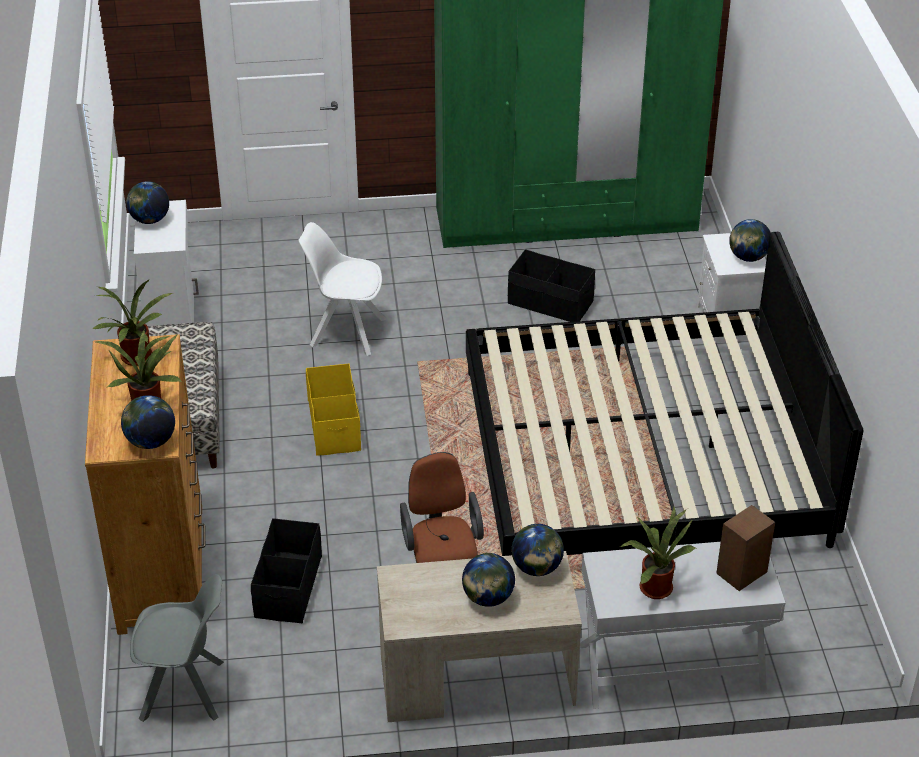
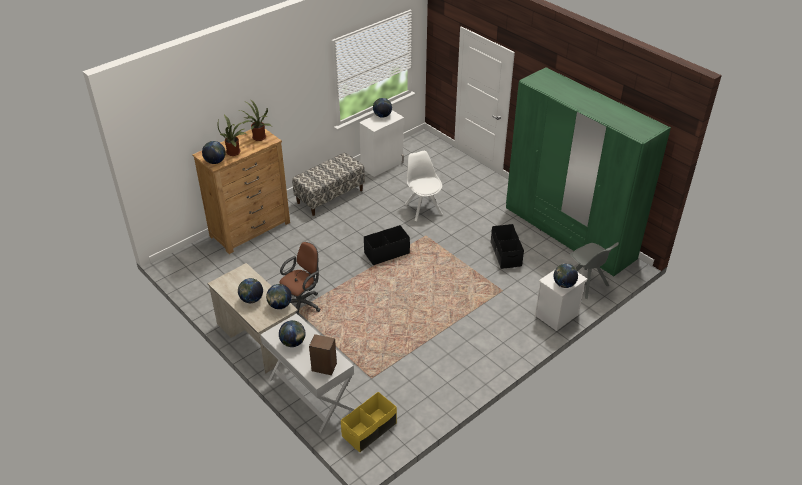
camera: 55 degrees right, 0 degrees up
grey chair [130,574,224,722] -> grey chair moved to [570,242,619,299]
black storage box [251,518,322,623] -> black storage box moved to [364,225,410,266]
yellow storage box [306,364,361,456] -> yellow storage box moved to [341,392,397,452]
bed [466,232,863,556] -> none
potted plant [621,505,695,599] -> globe [279,320,305,347]

